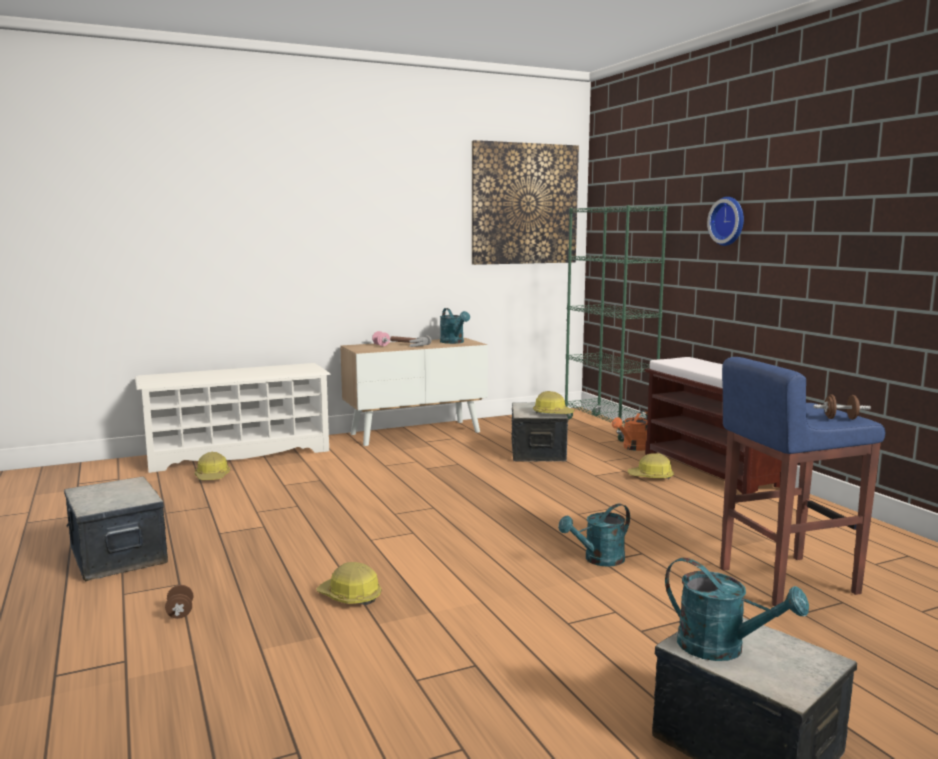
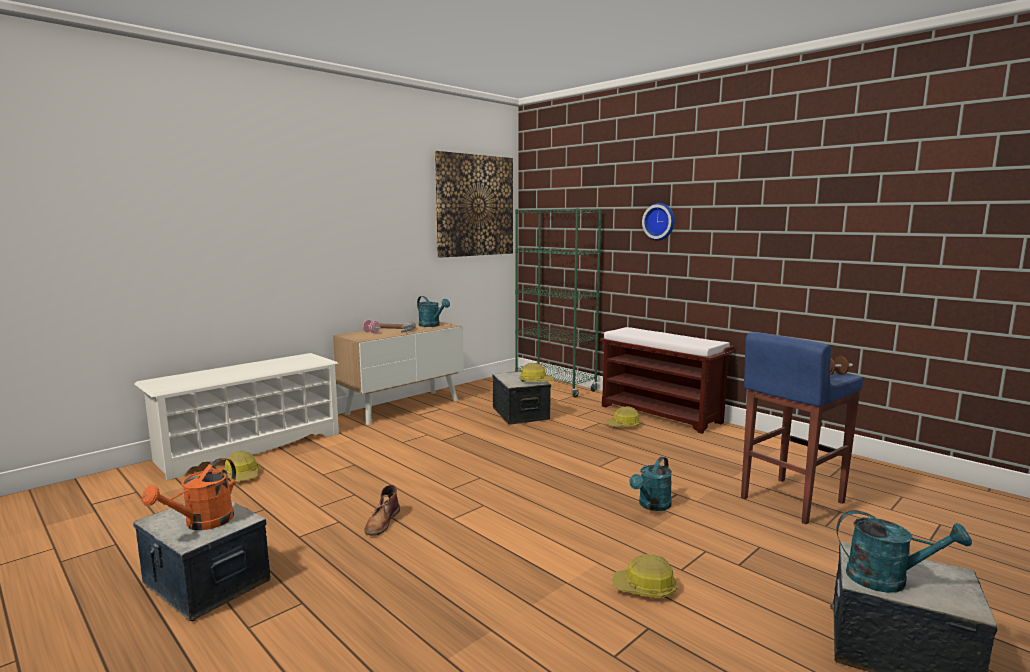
camera: 20 degrees left, 0 degrees up
brown dumbbell [165,585,193,619] -> none
hard hat [316,562,381,605] -> hard hat moved to [612,554,677,598]
orange watering can [612,411,648,451] -> orange watering can moved to [142,458,236,530]
none -> brown boot [364,485,400,536]

